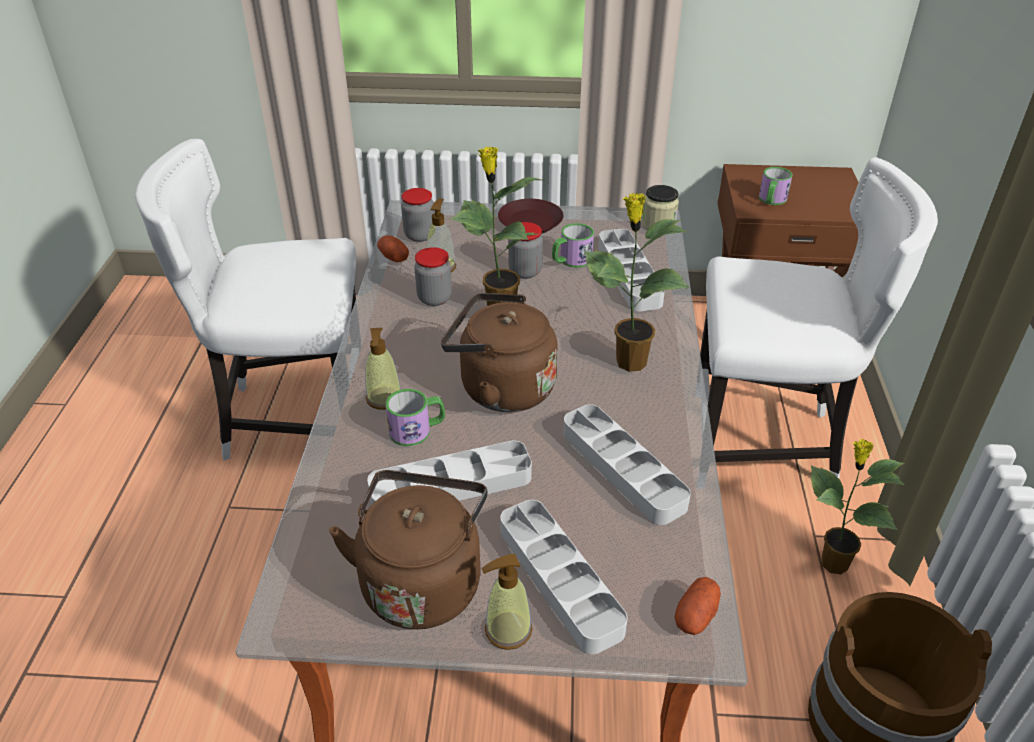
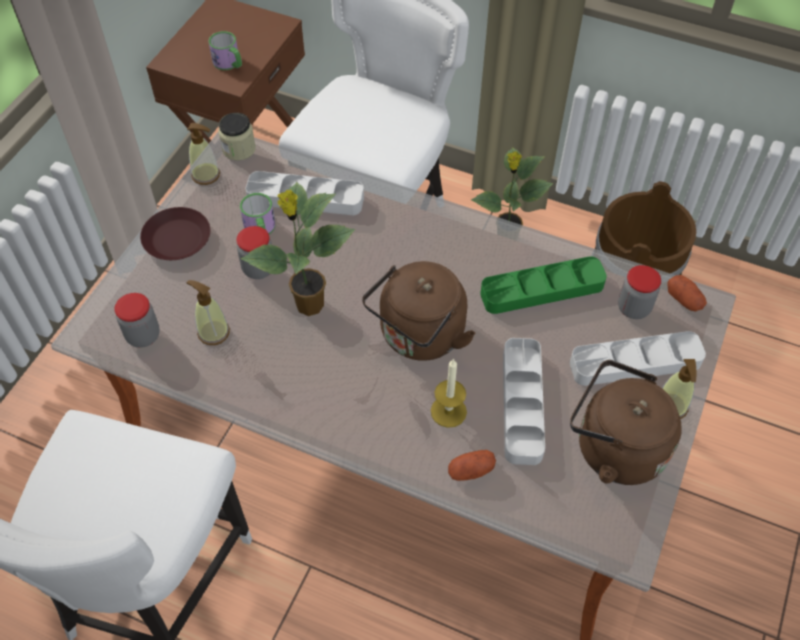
camera: 70 degrees left, 15 degrees up
soap dispenser [365,328,401,410] -> soap dispenser moved to [187,123,220,185]
potato [377,235,409,262] -> potato moved to [448,450,496,481]
mug [386,389,445,446] -> candle [431,358,467,428]
jar [414,247,452,306] -> jar moved to [618,265,661,319]
grey tray [563,404,691,525] -> green tray [480,256,607,314]
potted plant [584,193,689,372] -> none

